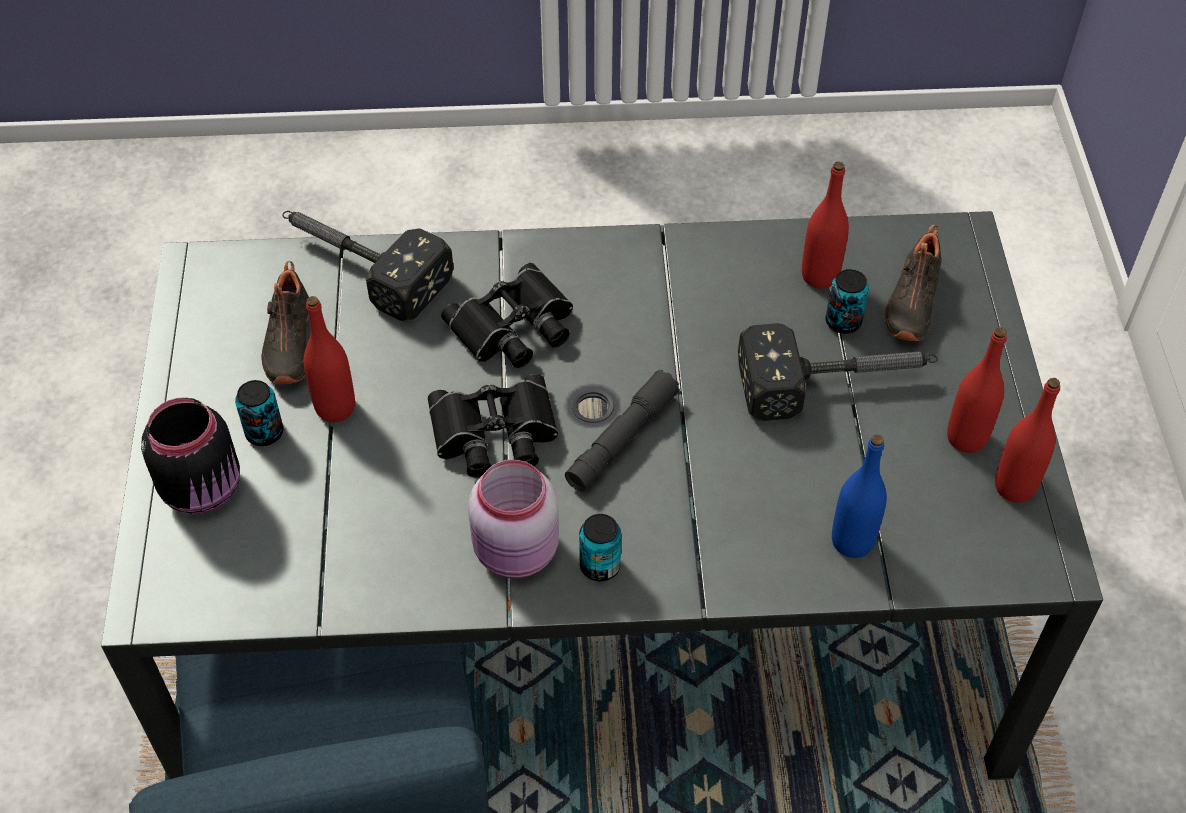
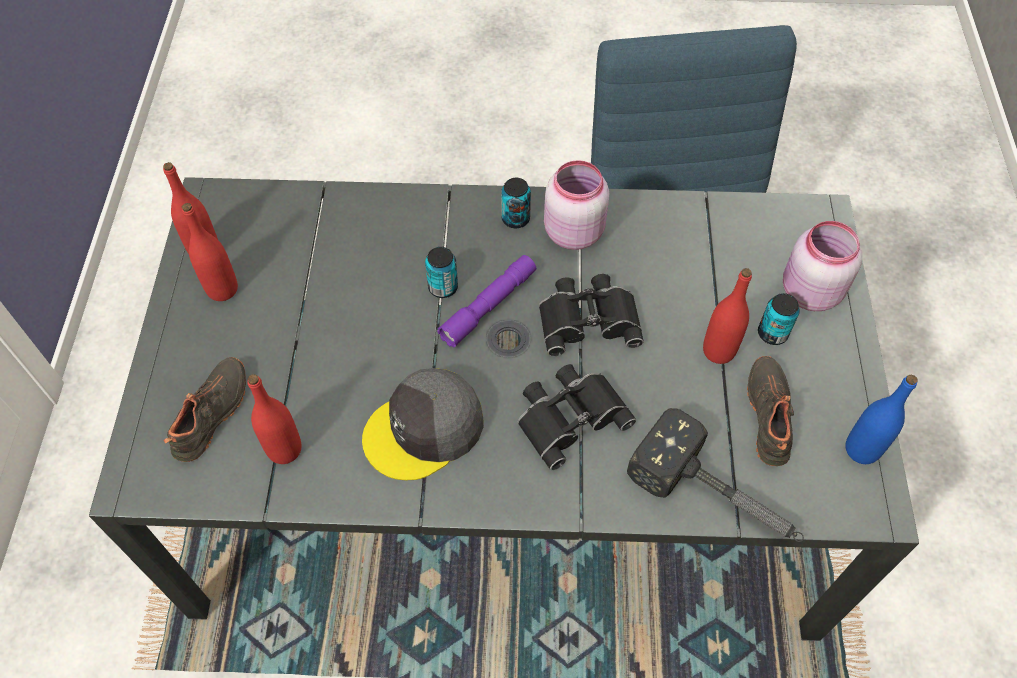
camera: 175 degrees left, 5 degrees up
black jar [141,397,240,515] -> pink jar [783,221,862,311]
grey flashlight [565,370,680,492] -> purple flashlight [437,255,536,348]
hammer [738,323,938,421] -> none
can [825,269,869,334] -> can moved to [425,247,458,298]
blue bottle [832,434,887,558] -> blue bottle moved to [845,375,918,464]
none -> grey cap [362,368,484,480]

